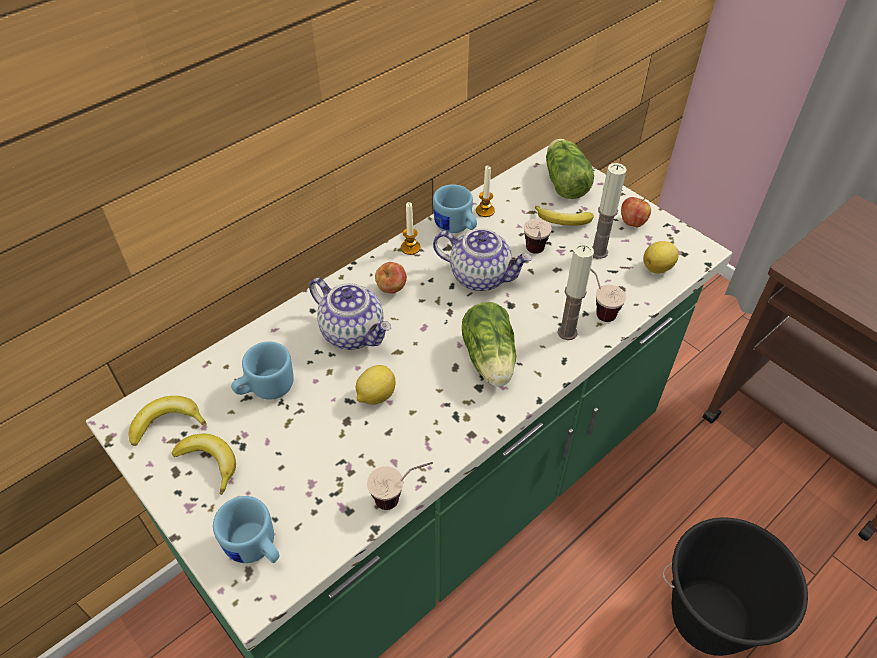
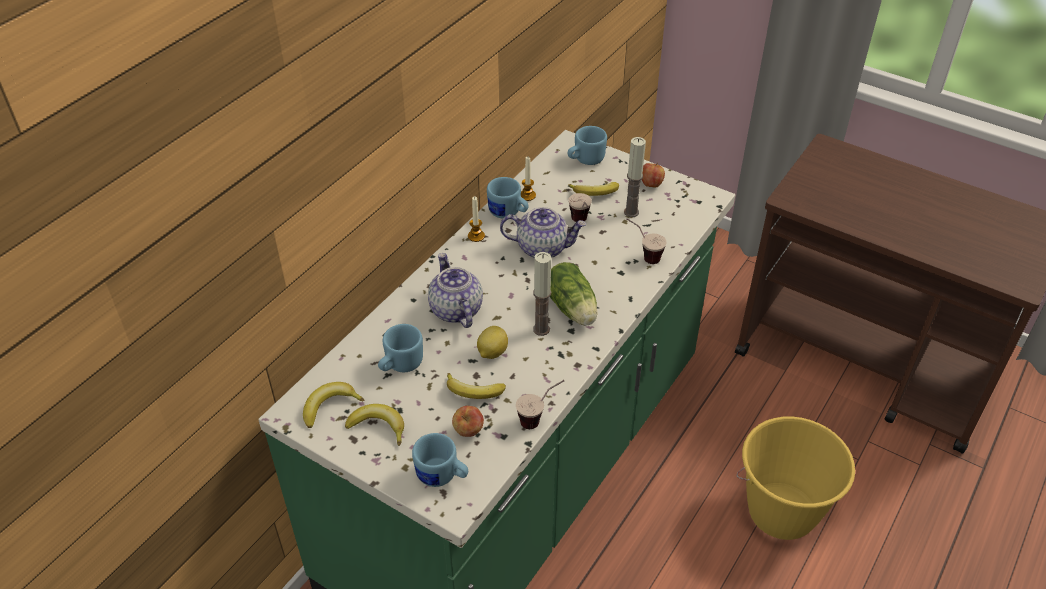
camera: 15 degrees left, 5 degrees down
teapot [309,278,391,350] -> teapot turned 135 degrees counterclockwise [428,253,483,328]
apple [375,262,407,294] -> apple moved to [452,406,484,437]
lettuce [546,139,594,199] -> blue mug [567,126,607,165]
candle [557,243,594,340] -> candle moved to [533,252,551,336]
lemon [643,241,679,273] -> none
black bucket [663,517,808,656] -> yellow bucket [736,417,855,540]
none -> banana [447,373,506,399]

